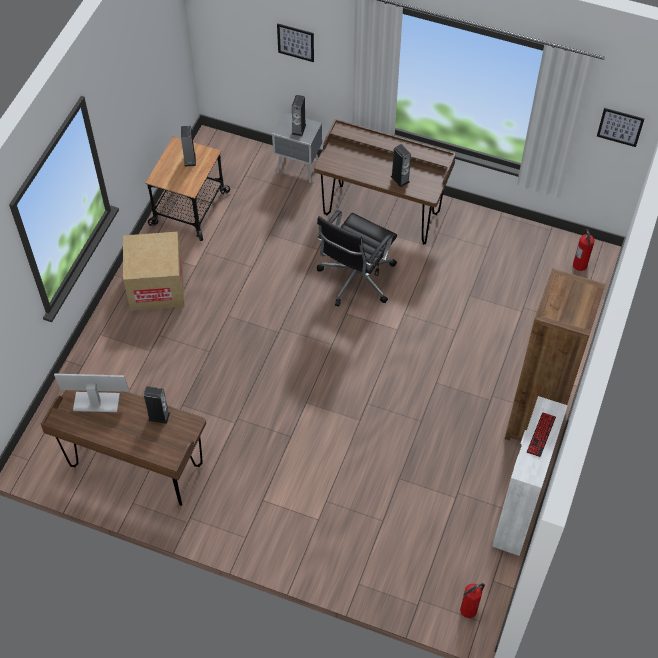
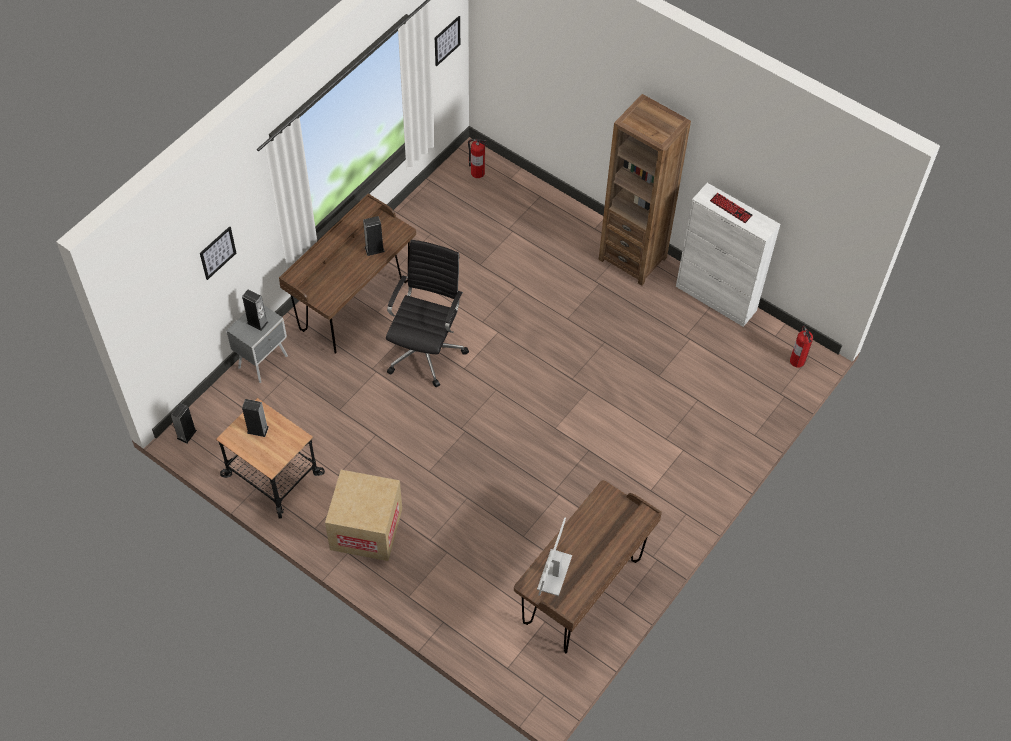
camera: 75 degrees left, 0 degrees up
speaker [144,386,170,424] -> speaker moved to [171,403,197,444]
black office chair [317,210,397,306] -> black office chair turned 120 degrees counterclockwise [386,240,469,387]

